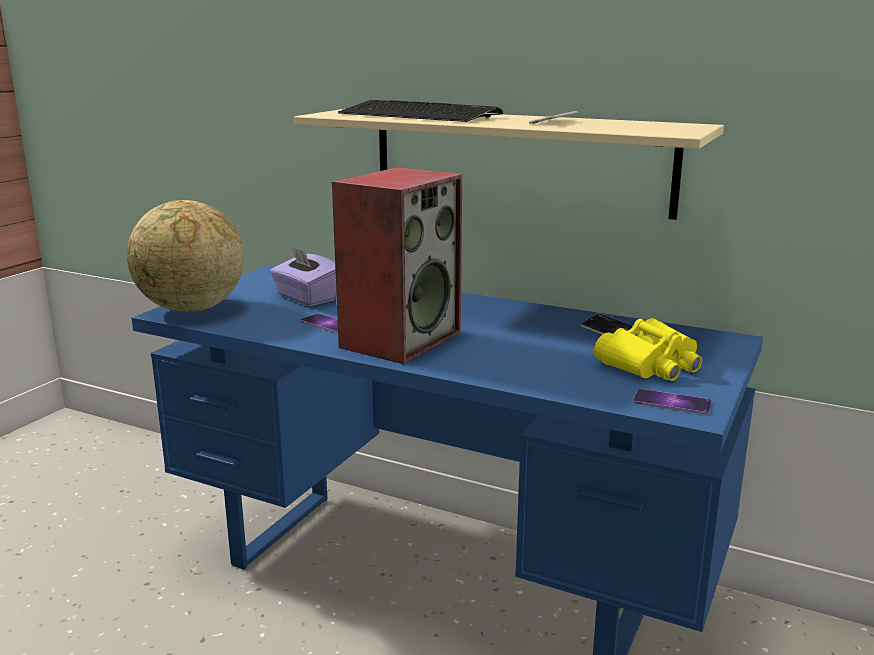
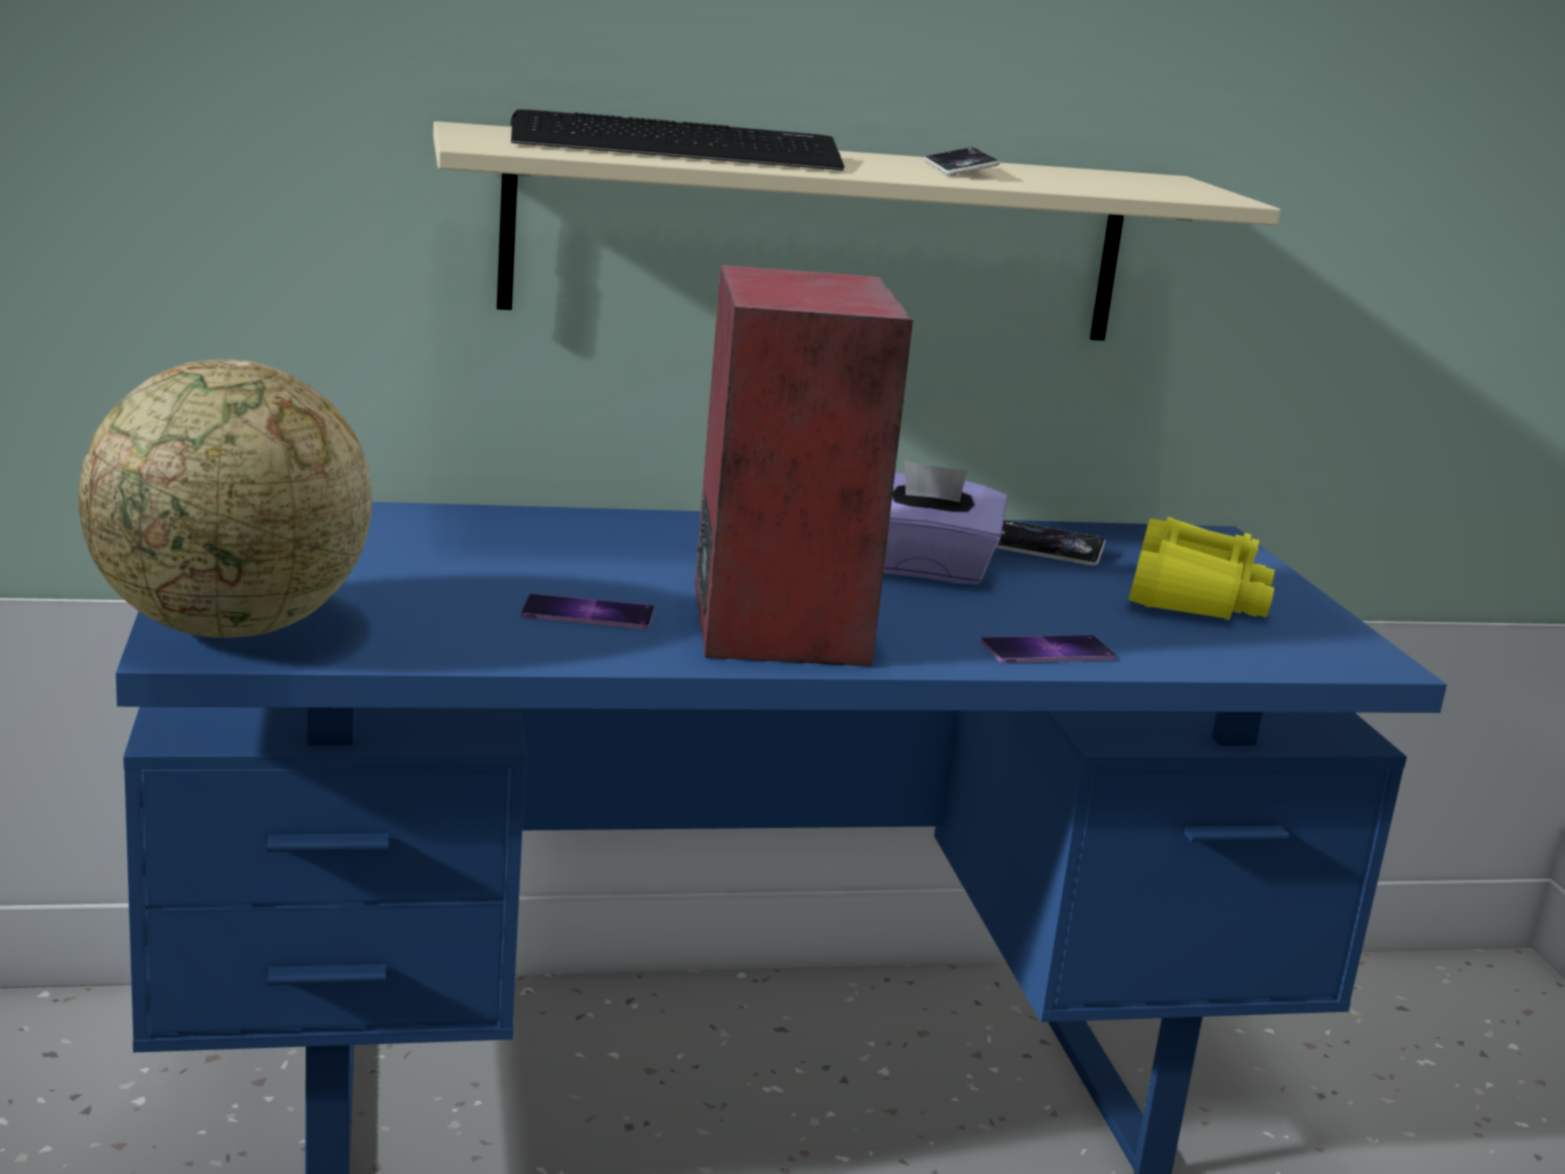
camera: 40 degrees left, 0 degrees up
purple tissue box [270,246,337,306] -> purple tissue box moved to [883,460,1007,585]
phone [633,389,712,414] -> phone moved to [980,635,1116,663]

